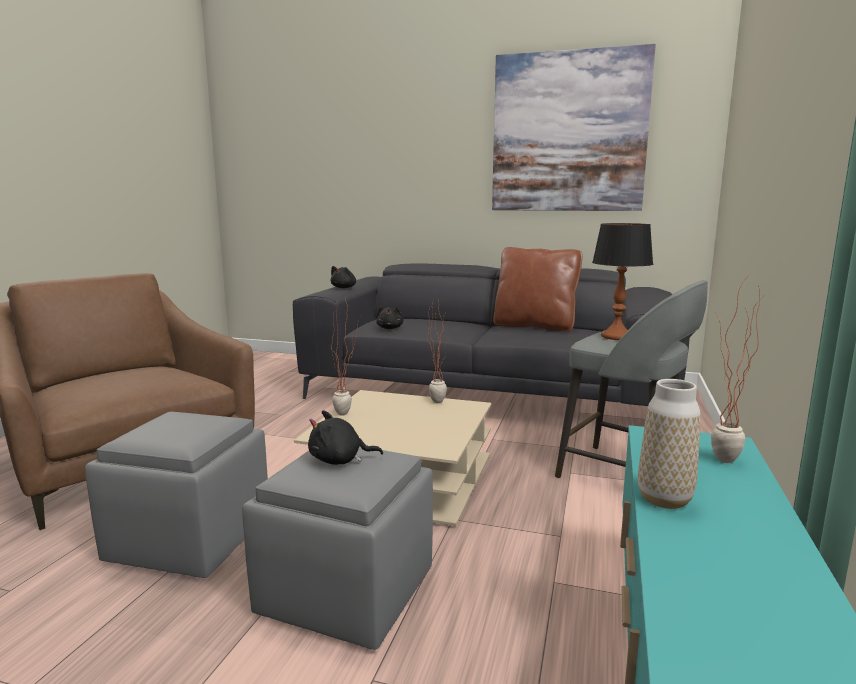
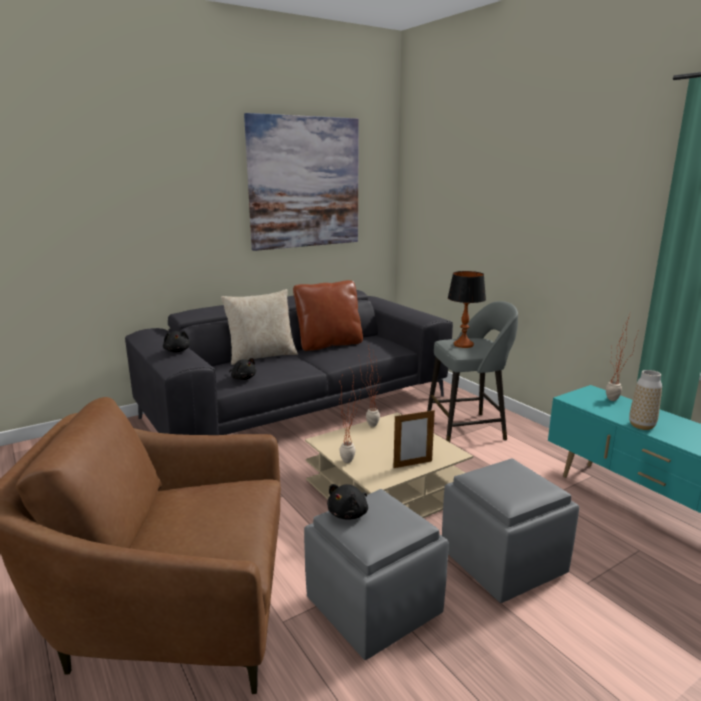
camera: 50 degrees left, 5 degrees up
black plush toy [308,410,383,465] -> black plush toy moved to [327,484,368,520]
none -> beige pillow [221,289,298,365]
none -> picture frame [393,409,435,468]

